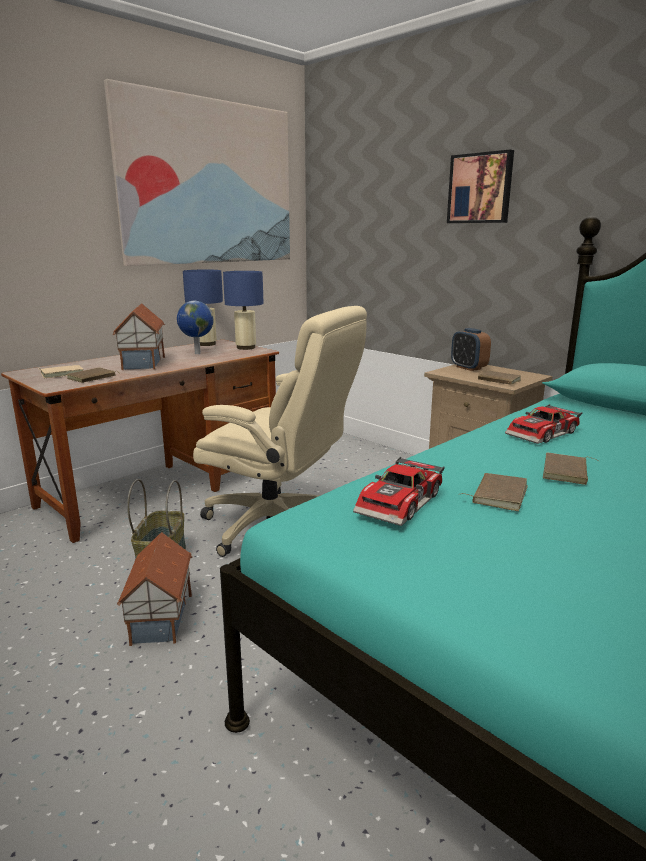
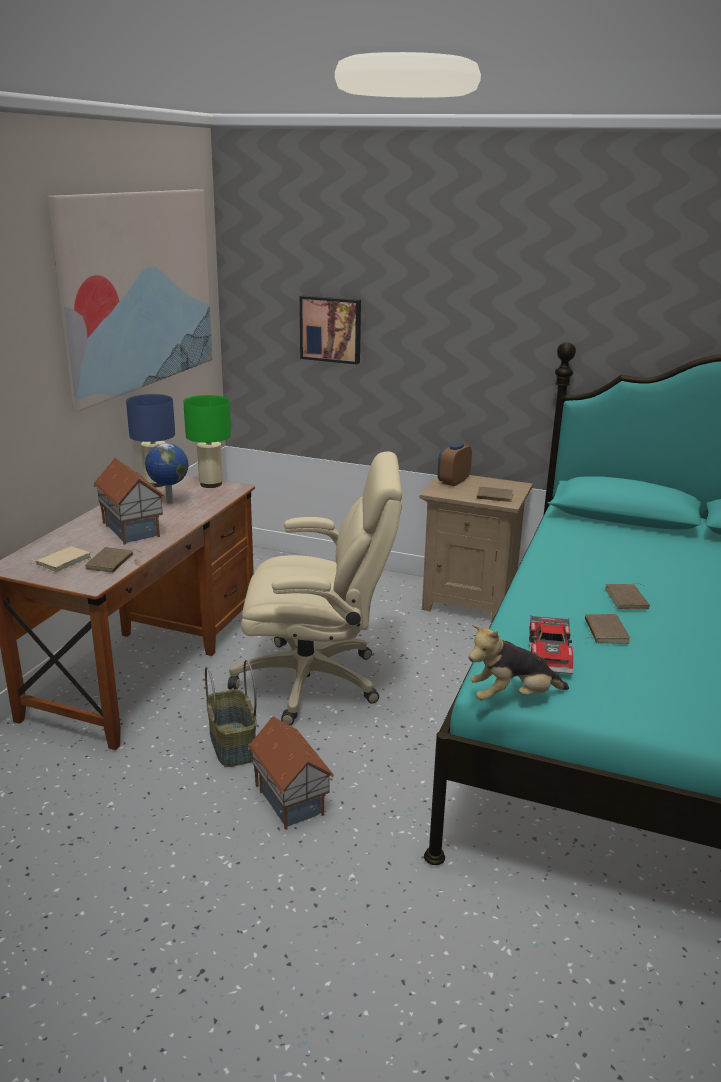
camera: 25 degrees left, 5 degrees up
blue table lamp [223,271,263,350] -> green table lamp [184,395,231,488]
picture [447,150,514,223] -> picture moved to [300,295,361,364]
alarm clock [451,328,491,371] -> alarm clock turned 90 degrees clockwise [438,442,472,486]
toy car [505,404,582,444] -> none
none -> plush toy [469,624,569,700]

